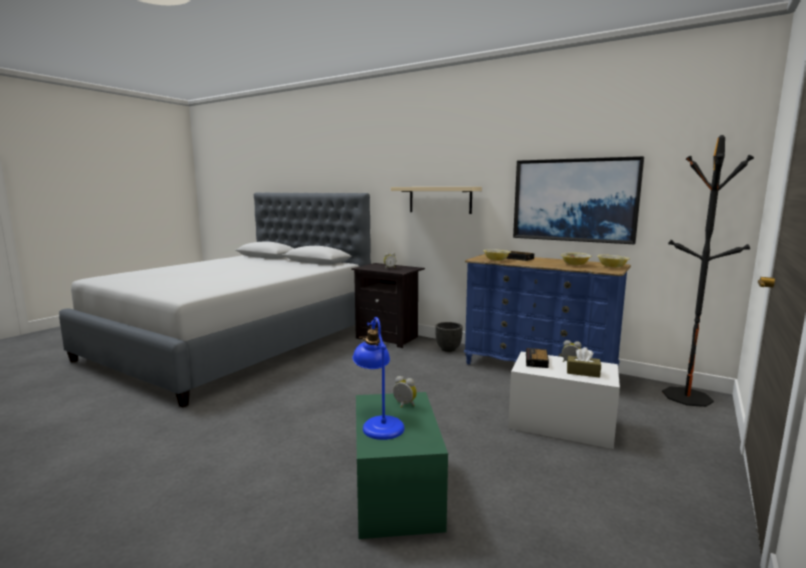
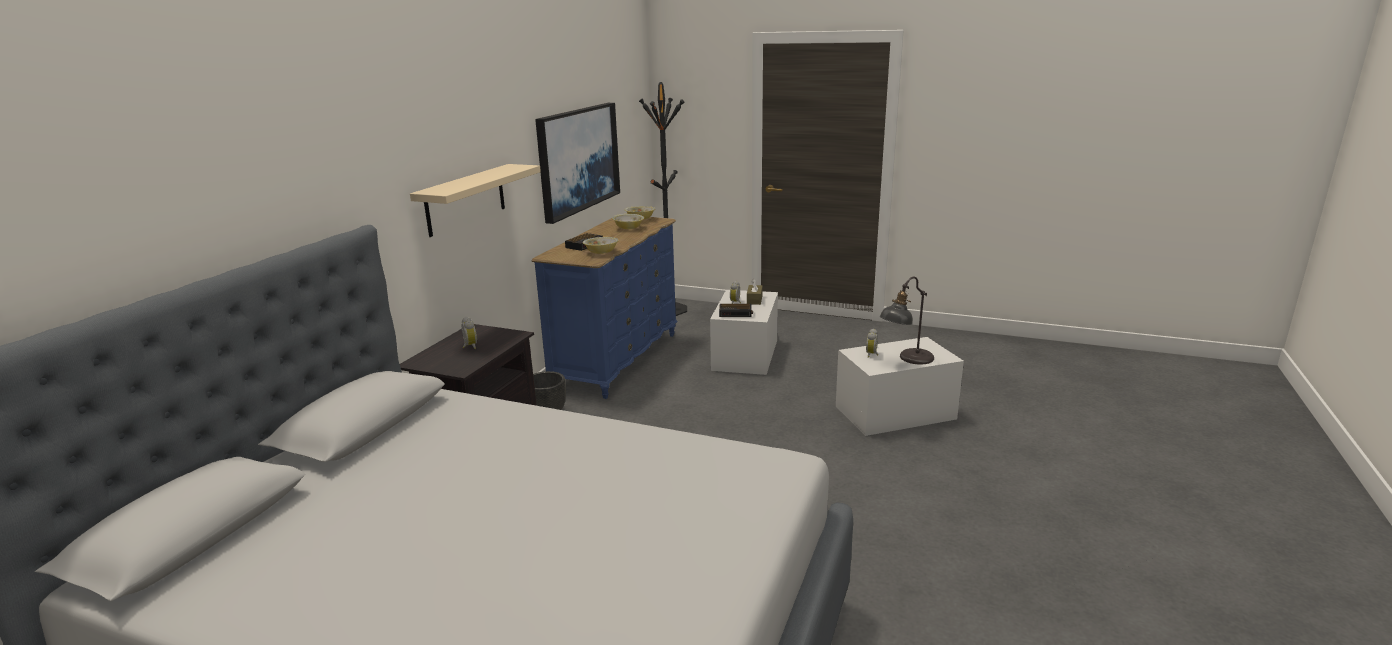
camera: 100 degrees left, 10 degrees up
blue table lamp [353,317,405,440] -> grey table lamp [880,277,934,364]
green storage box [356,392,448,539] -> white storage box [836,337,964,436]

